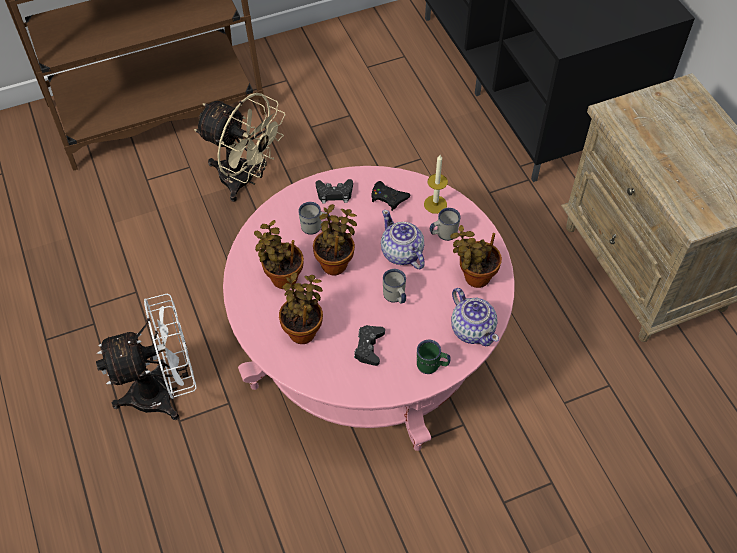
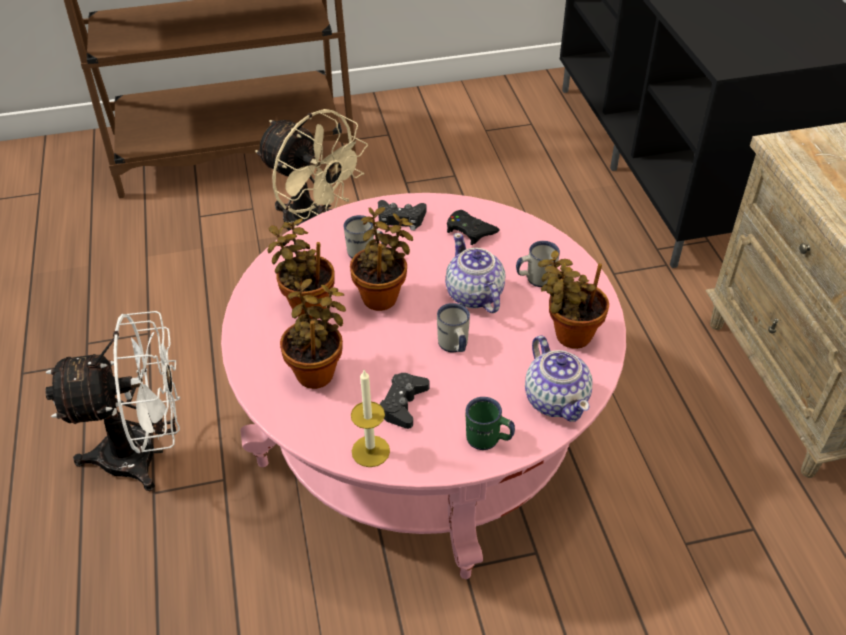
camera: 10 degrees right, 10 degrees down
candle [424,155,448,214] -> candle moved to [351,370,390,467]

